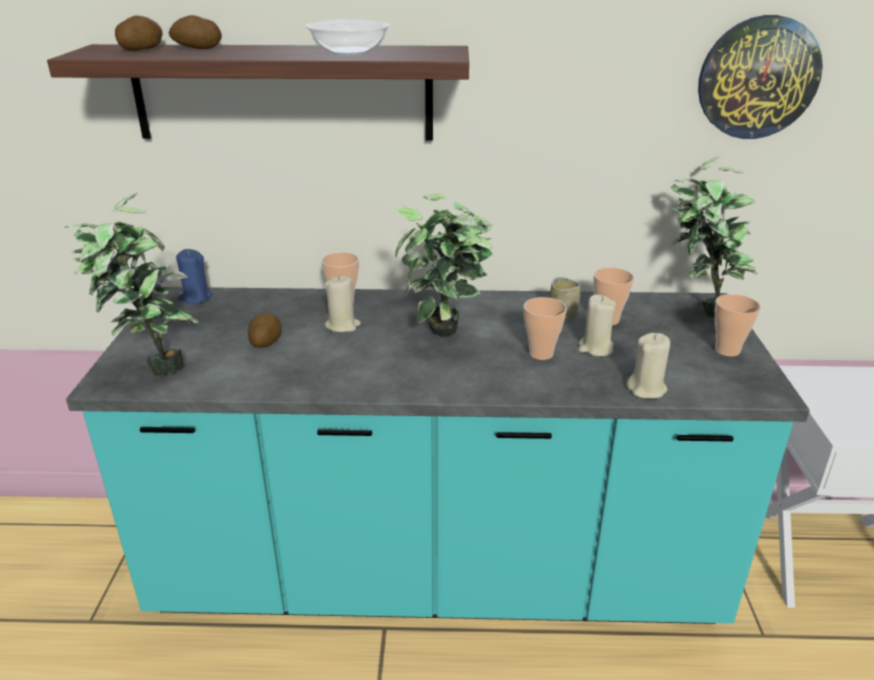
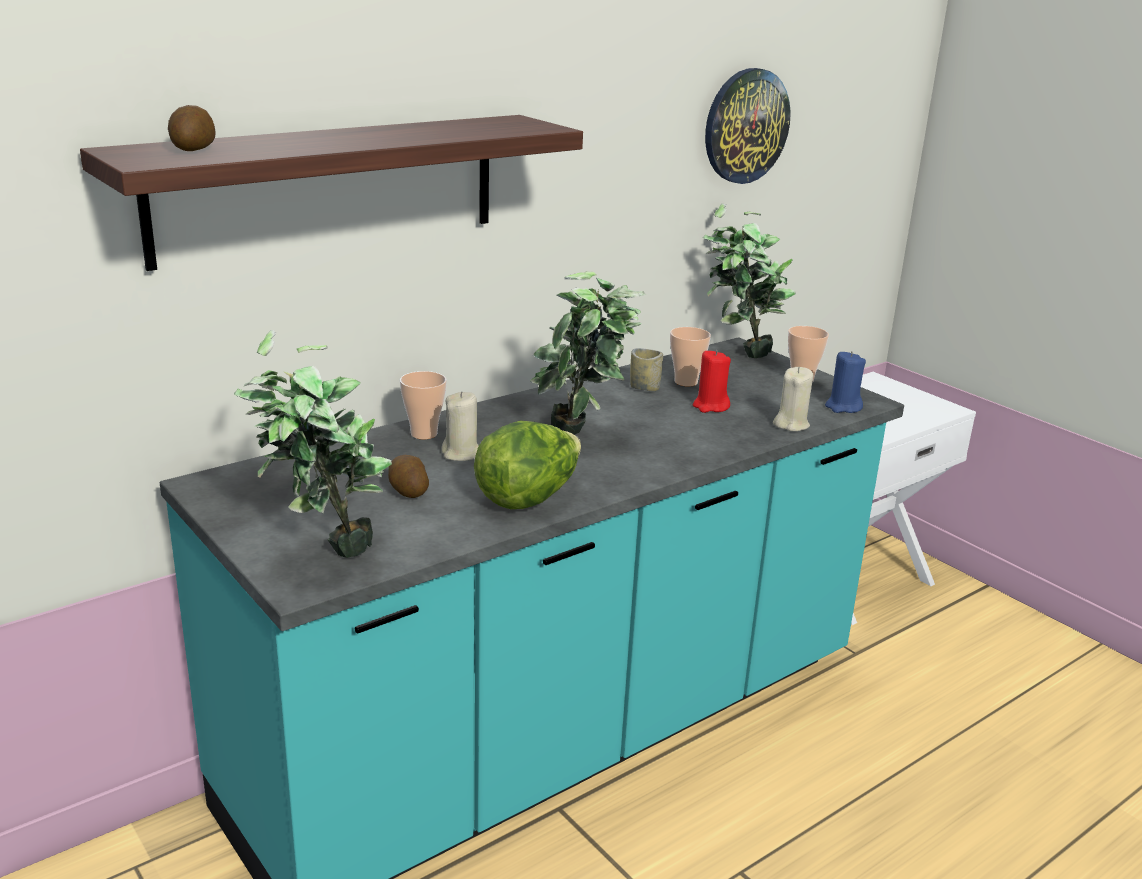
camera: 40 degrees left, 5 degrees down
potato [169,15,222,49] -> none
blue candle [176,249,213,304] -> blue candle moved to [825,351,866,413]
bowl [306,19,390,56] -> none
cup [524,297,567,360] -> none
beige candle [578,294,616,356] -> red candle [693,350,731,413]
none -> lettuce [474,421,581,509]

